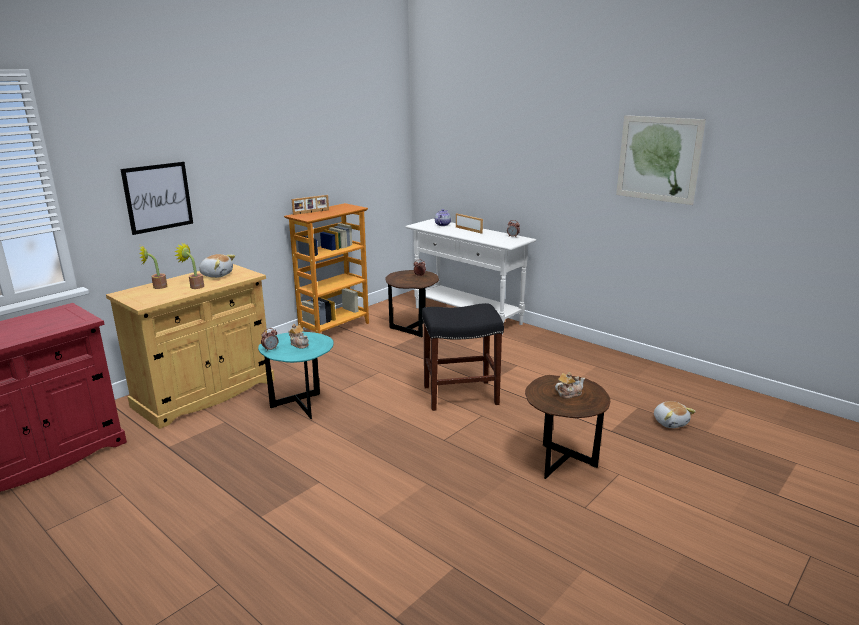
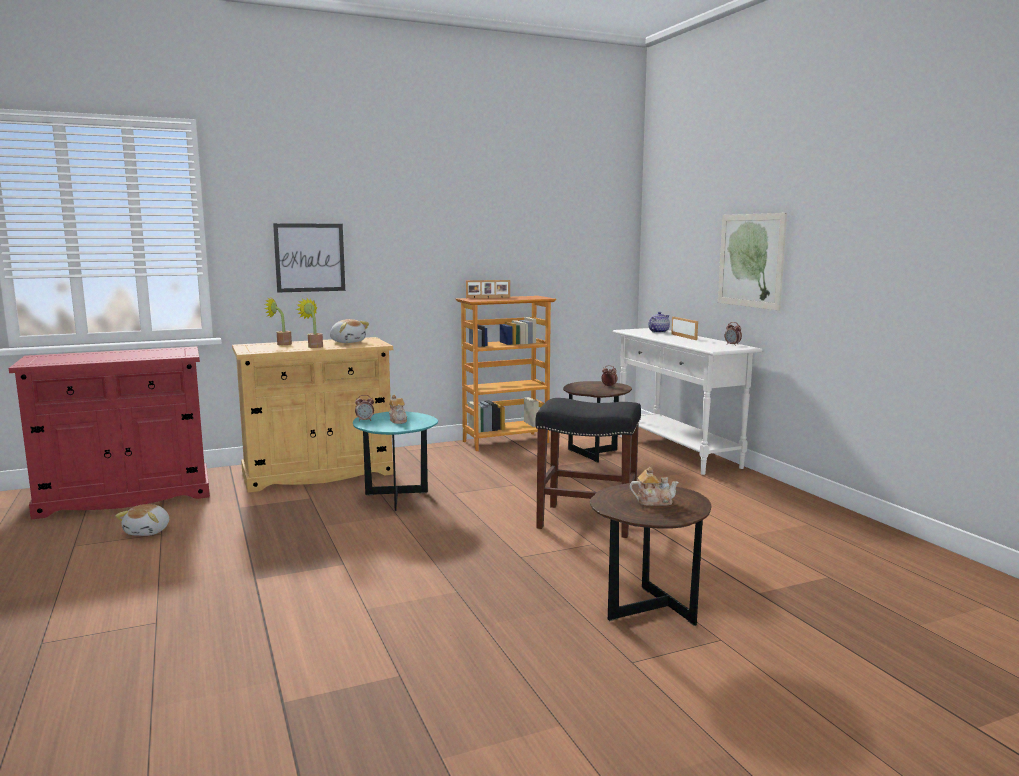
camera: 25 degrees right, 10 degrees down
picture [616,115,706,205] -> picture moved to [718,213,787,311]
plush toy [654,401,696,428] -> plush toy moved to [116,504,169,536]

